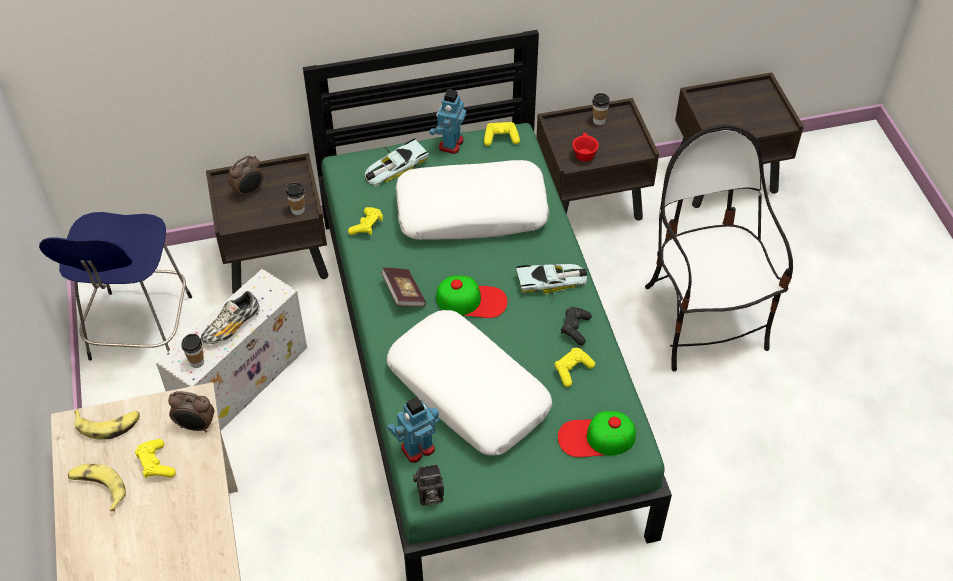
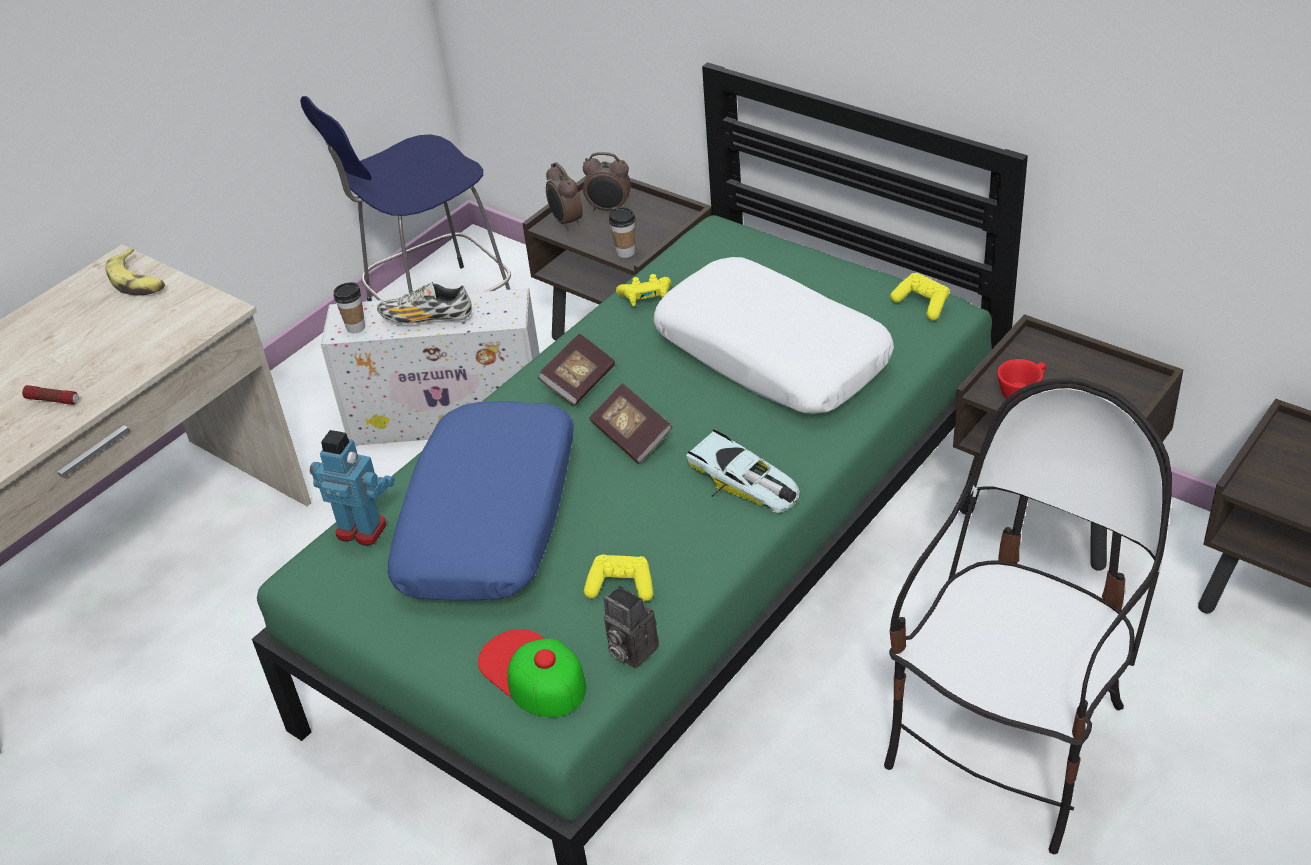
camera: 55 degrees right, 10 degrees down
banana [68,464,126,511] -> none
yellow game controller [135,439,176,478] -> none
alarm clock [168,391,214,432] -> alarm clock moved to [546,162,583,230]
toy car [364,138,429,186] -> none
white pillow [387,310,552,455] -> blue pillow [388,402,574,600]
camera [413,464,444,505] -> camera moved to [604,586,659,669]
toy robot [429,89,466,154] -> none
cap [436,276,508,318] -> book [589,383,673,464]
black game controller [561,307,592,345] -> none
cup [592,93,610,125] -> none
none -> flashlight [22,385,79,405]

